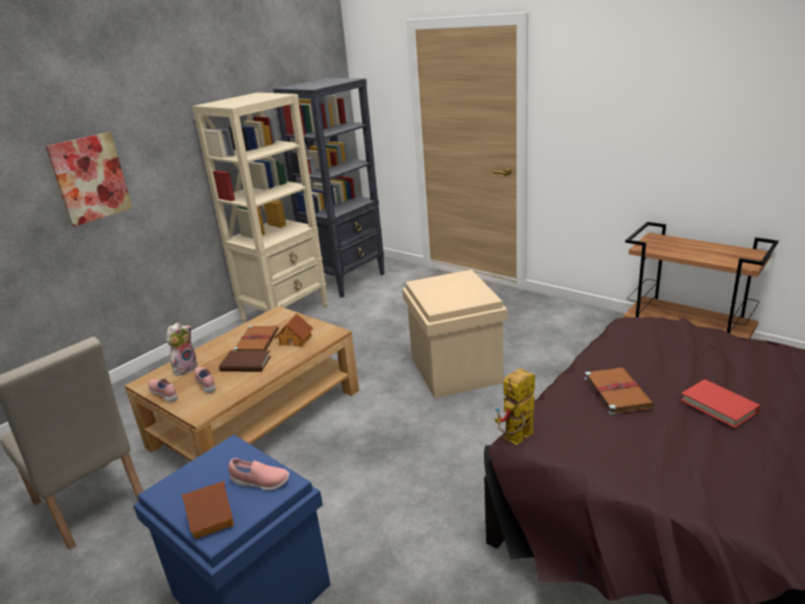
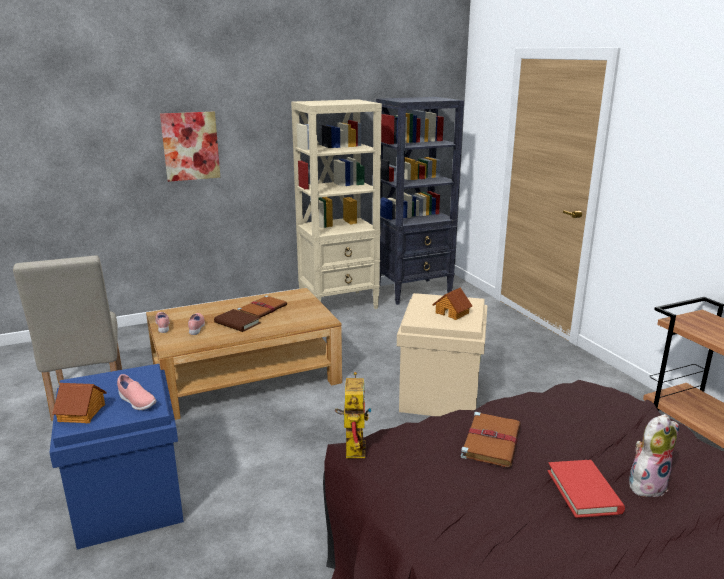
camera: 25 degrees right, 5 degrees down
plush toy [166,323,198,376] -> plush toy moved to [629,414,679,497]
toy house [275,314,313,347] -> toy house moved to [432,287,472,320]
toy robot [495,368,535,445] -> toy robot turned 105 degrees clockwise [335,372,371,458]

